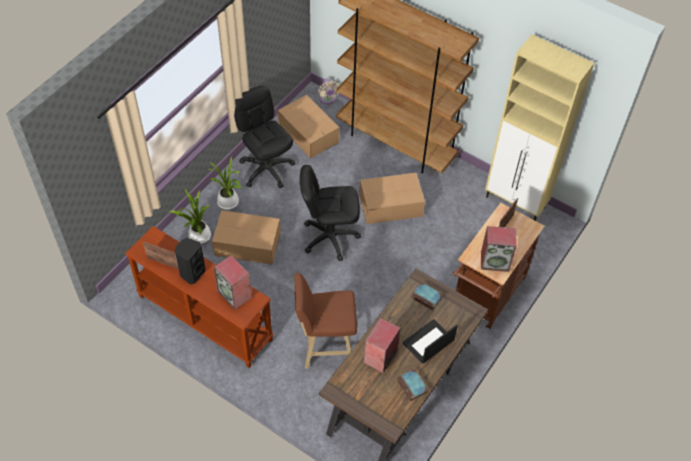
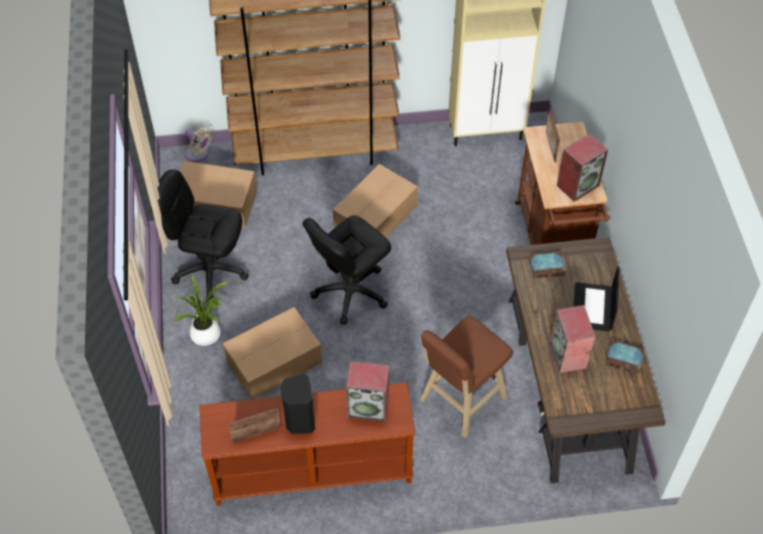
camera: 40 degrees left, 0 degrees up
potted plant [169,188,211,244] -> none

